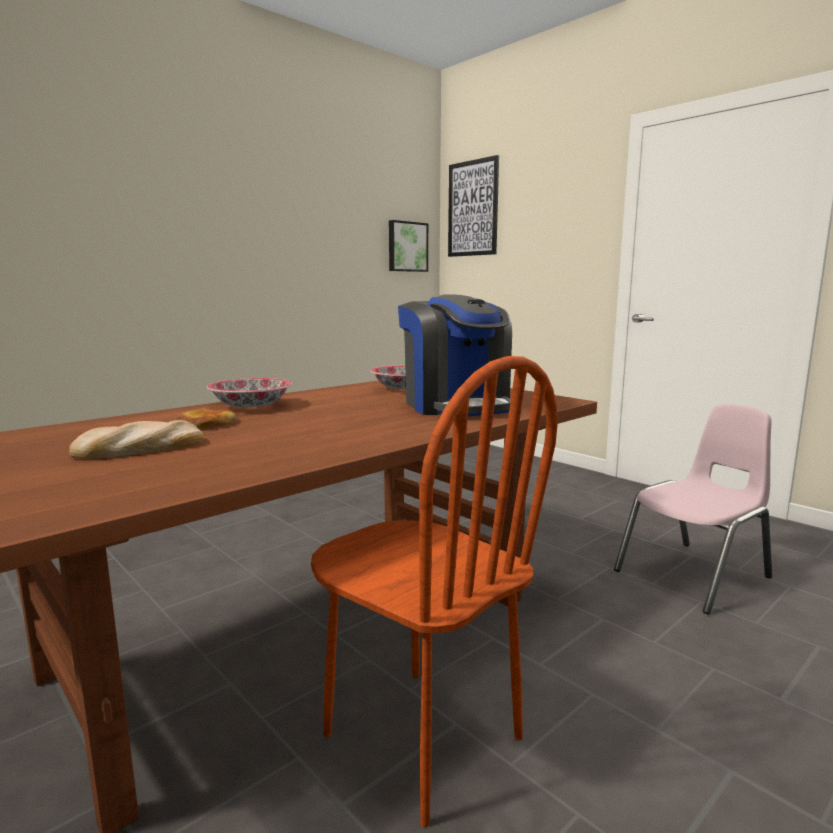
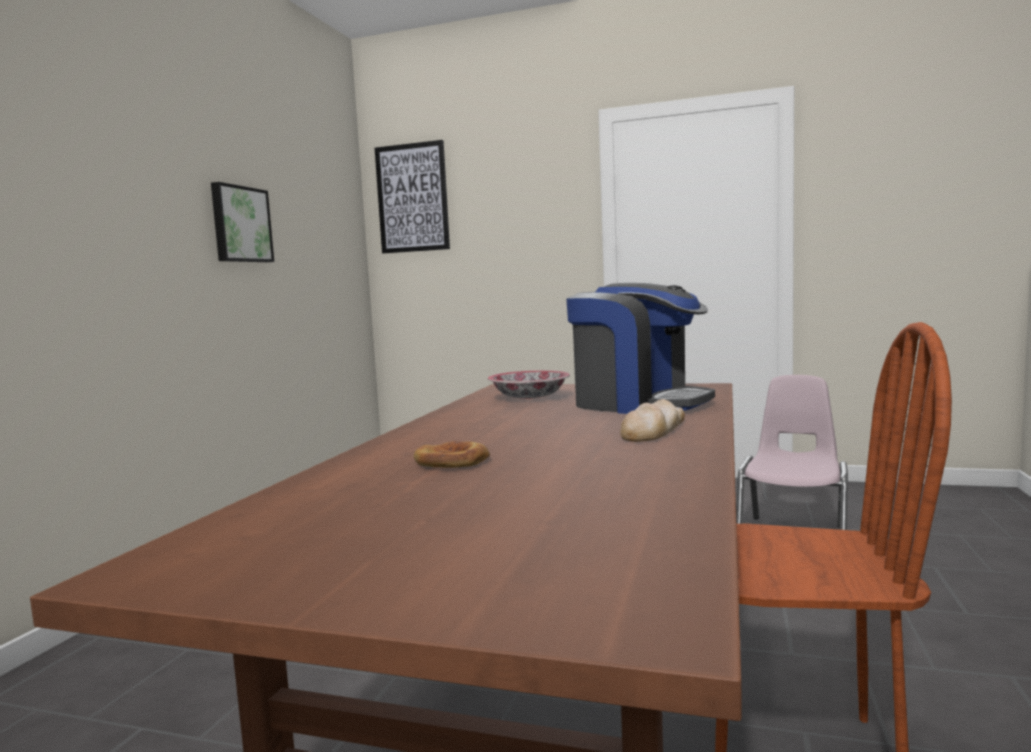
camera: 30 degrees left, 5 degrees down
bread [69,420,204,459] -> bread moved to [620,399,685,442]
bowl [207,378,292,407] -> none
picture [389,220,428,272] -> picture moved to [211,182,274,262]

